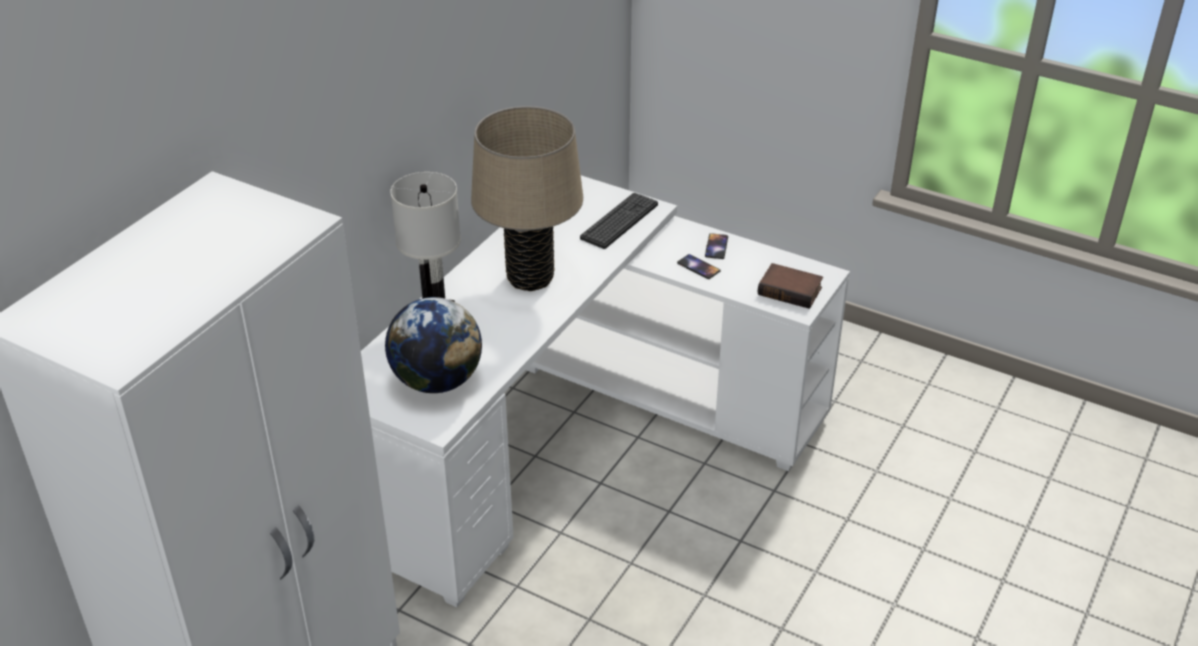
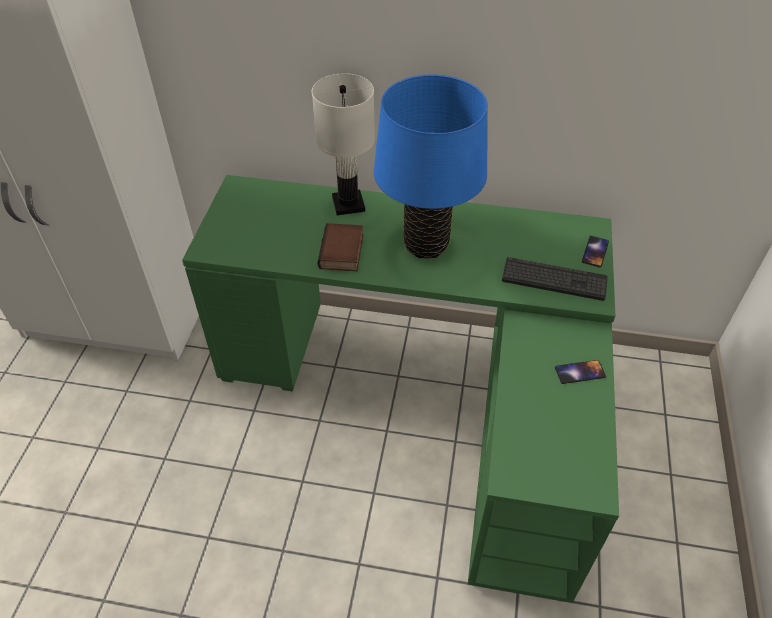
camera: 70 degrees right, 10 degrees up
white desk [361,176,850,608] -> green desk [182,175,619,603]
globe [385,297,482,393] -> none
beige table lamp [471,106,583,291] -> blue table lamp [374,74,488,259]
phone [677,254,721,279] -> phone moved to [582,236,609,267]
book [758,263,823,309] -> book moved to [317,223,363,272]

